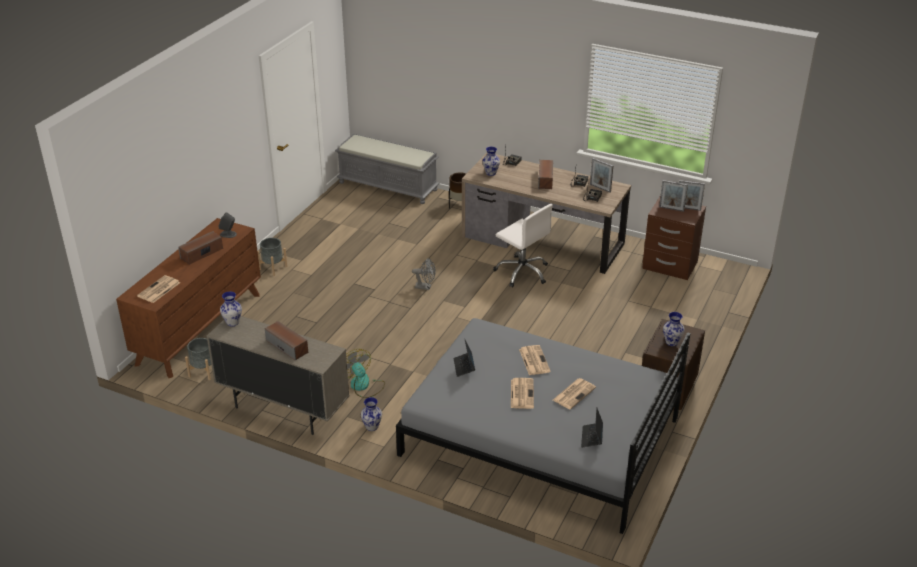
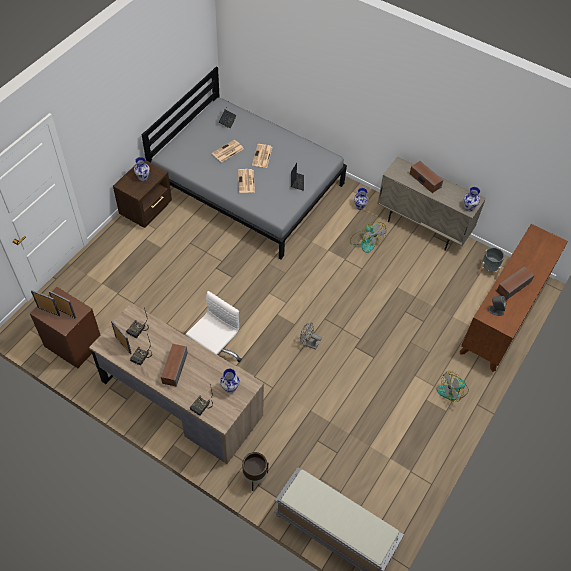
camera: 175 degrees left, 20 degrees up
newspaper [137,275,180,303] -> none
grey planter [258,238,288,276] -> fan [437,371,469,402]
white office chair [493,204,553,287] -> white office chair turned 75 degrees clockwise [186,291,242,362]

